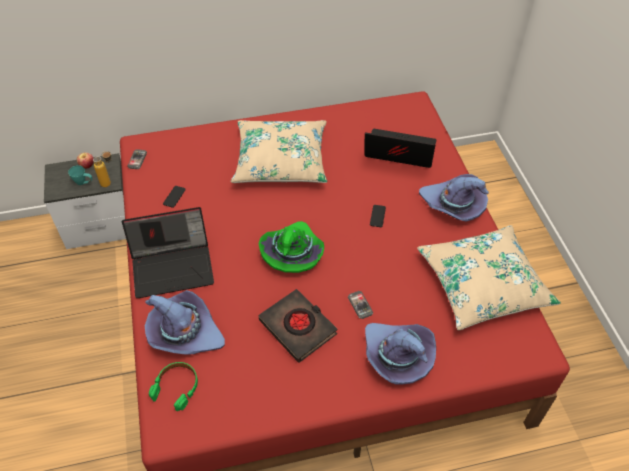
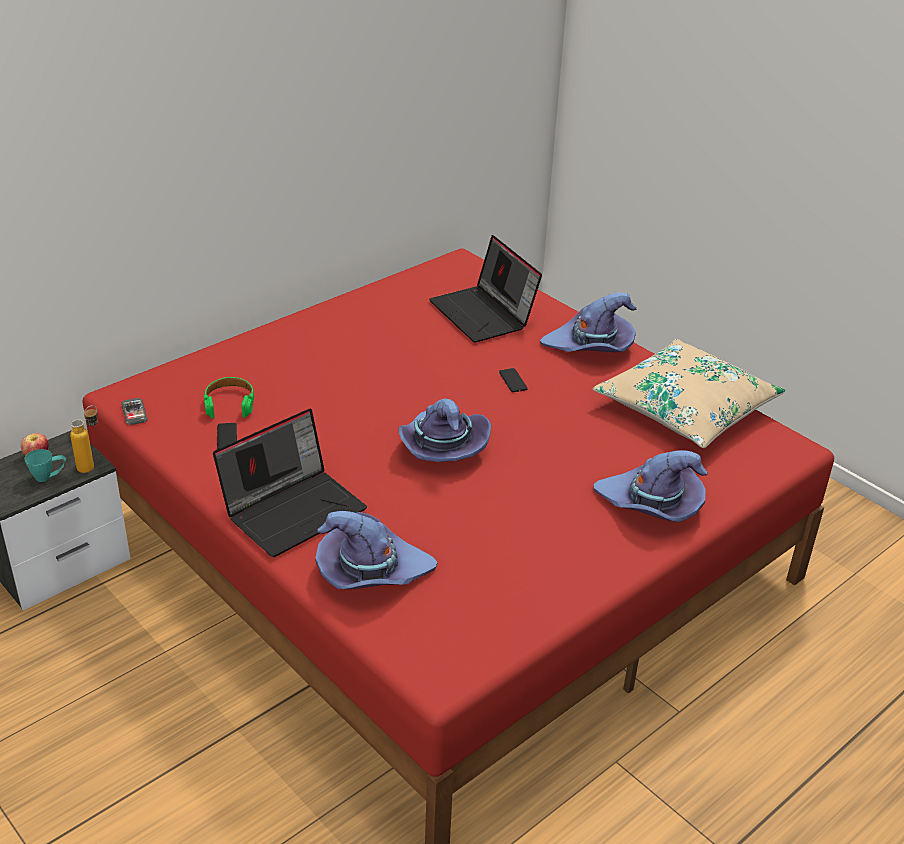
camera: 30 degrees left, 15 degrees down
green headphones [149,362,198,411] -> green headphones moved to [204,377,255,419]
beige pillow [231,120,327,183] -> none
green hat [258,221,324,273] -> purple hat [398,399,492,462]
black book [259,289,338,363] -> none
phone [348,291,373,319] -> none
laptop [364,129,436,168] -> laptop turned 105 degrees counterclockwise [429,235,542,342]

